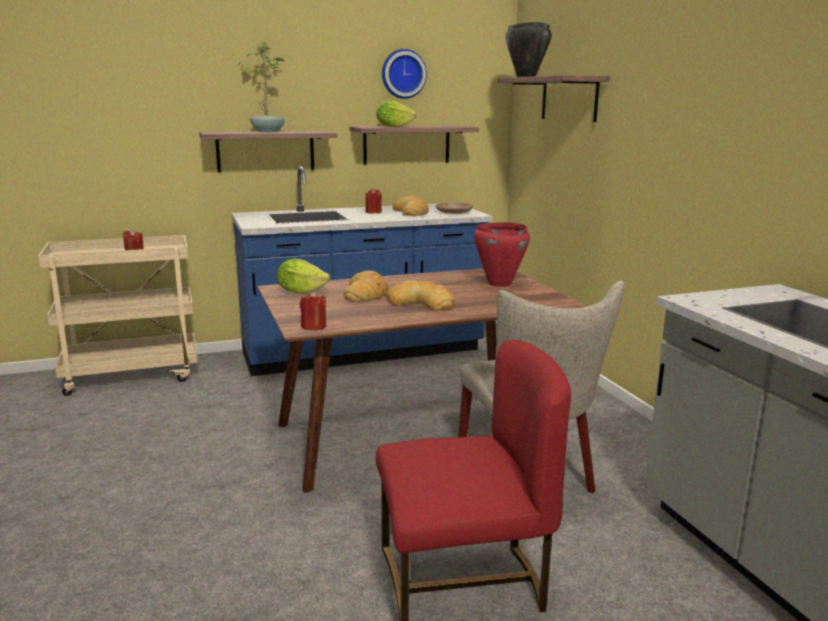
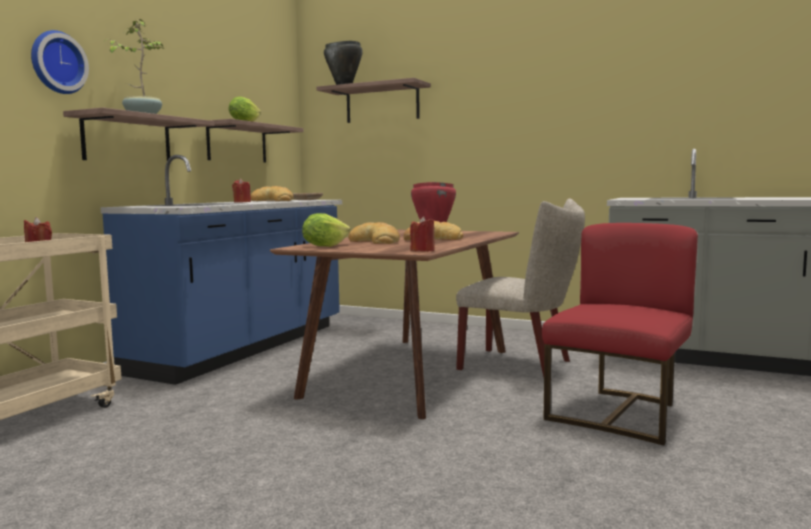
camera: 45 degrees left, 10 degrees down
wall clock [382,49,427,99] -> wall clock moved to [31,30,89,94]

